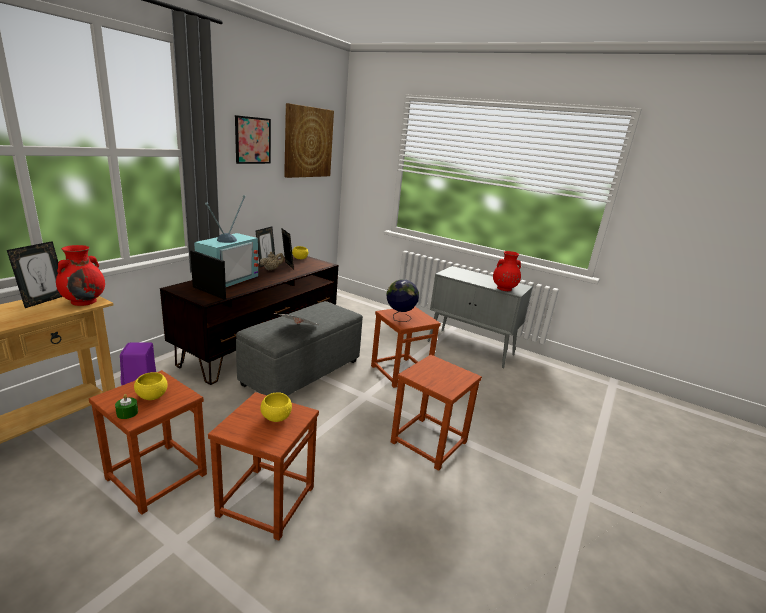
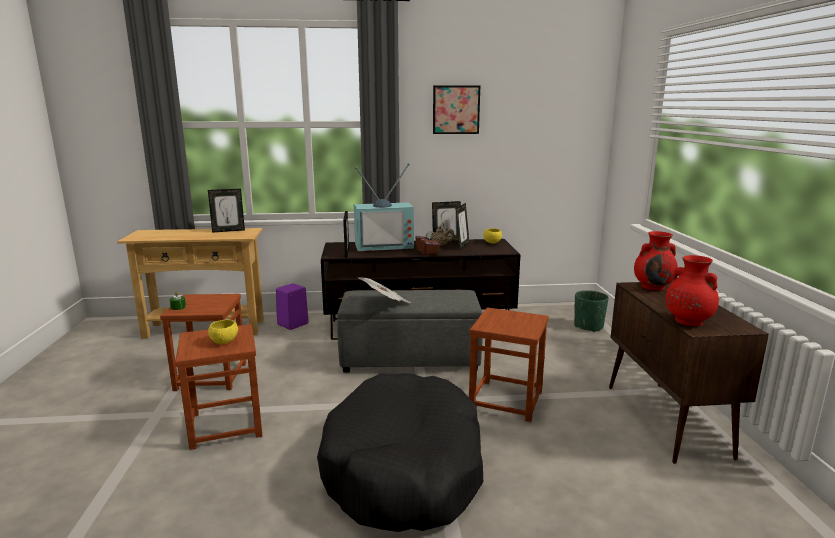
camera: 55 degrees right, 5 degrees down
red vase [56,245,105,306] -> red vase moved to [634,231,678,291]
yellow bowl [134,372,168,400] -> none
picture [284,103,334,178] -> none
globe [387,279,419,322] -> none
brown stool [391,355,482,471] -> black dog bed [317,373,483,532]
grey cabinet [428,266,533,368] -> brown cabinet [609,281,769,464]
none -> brown tissue box [415,231,440,255]
none -> green planter [574,290,609,332]

